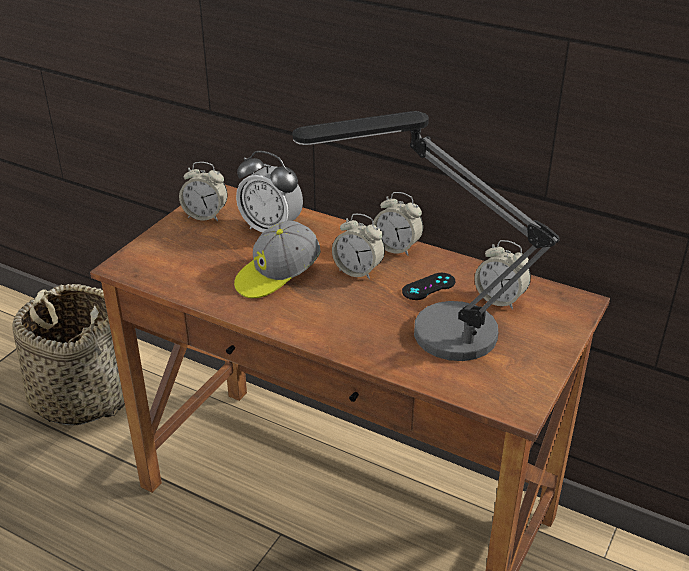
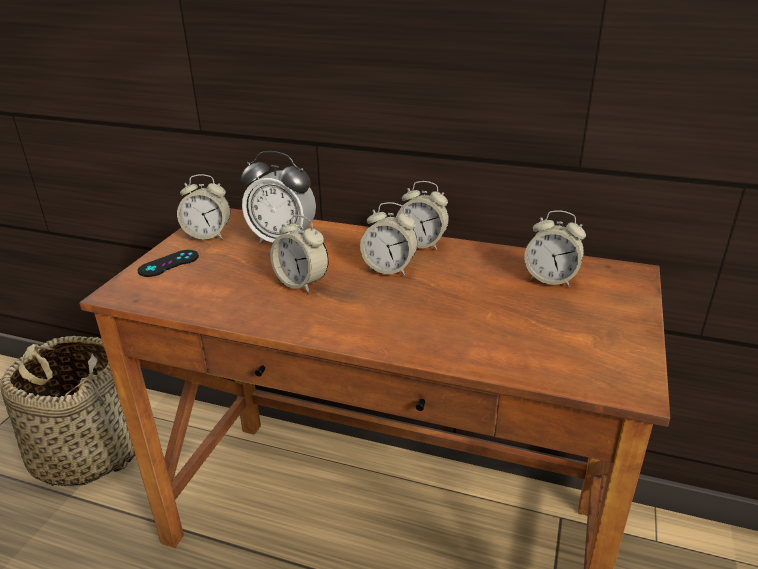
camera: 10 degrees left, 5 degrees down
cap [234,221,321,298] -> alarm clock [270,215,329,293]
table lamp [292,111,560,361] -> none
black game controller [402,273,455,300] -> black game controller moved to [138,250,199,277]

